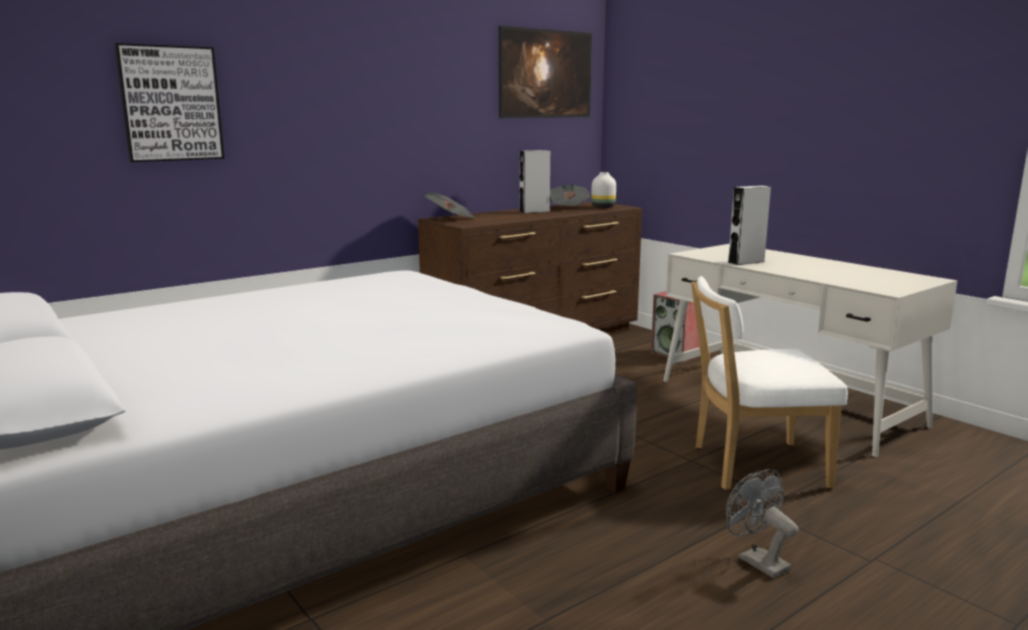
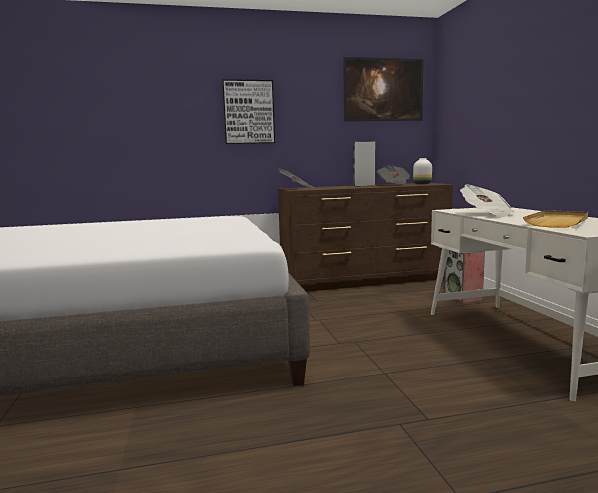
camera: 25 degrees right, 5 degrees down
picture [115,43,224,162] -> picture moved to [222,79,275,144]
white chair [691,276,848,490] -> none
grey fan [726,469,799,578] -> none
grey speaker [728,185,771,265] -> newspaper [460,185,515,217]
none -> beige tray [523,210,588,228]

